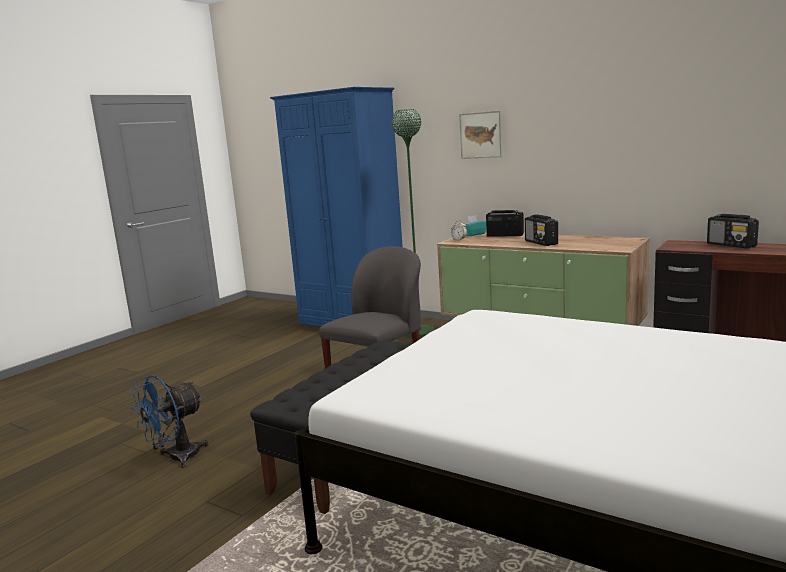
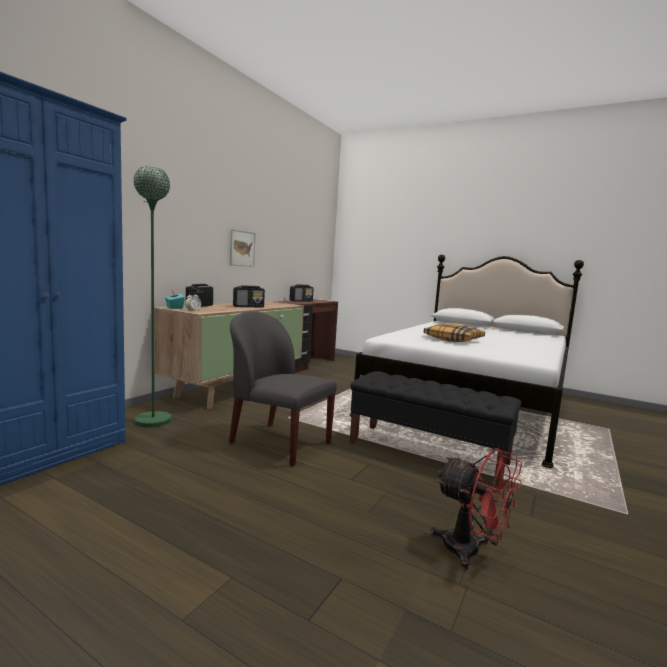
camera: 95 degrees left, 5 degrees down
blue fan [130,375,209,468] -> red fan [431,448,522,570]
picture [459,111,502,159] -> picture moved to [230,229,255,267]
none -> pillow [424,323,485,342]

